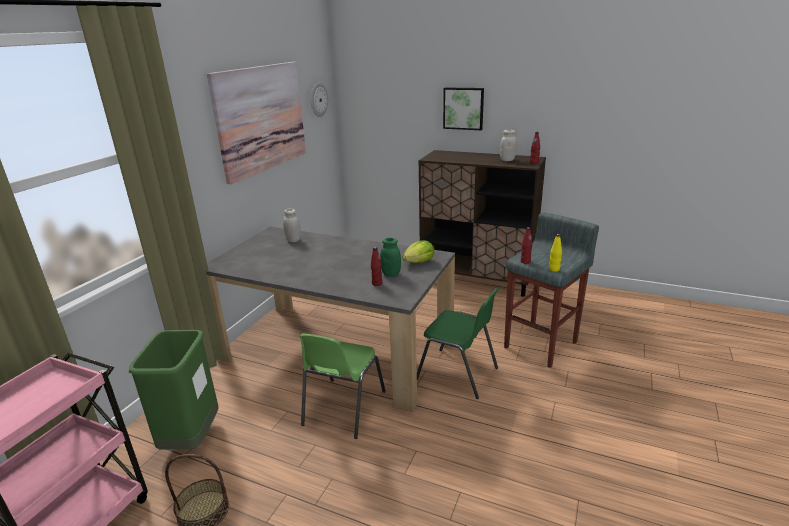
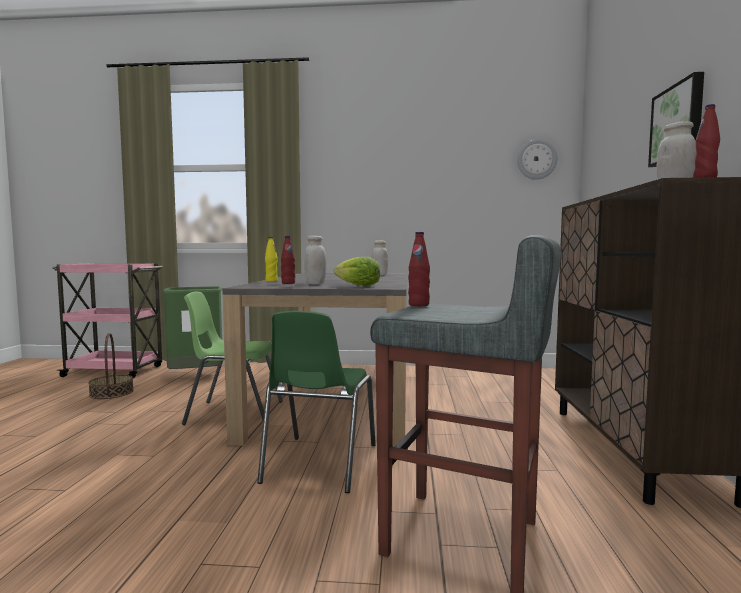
camera: 70 degrees right, 20 degrees down
picture [207,62,306,184] -> none
green jar [380,238,401,277] -> white jar [304,236,326,284]
yellow bottle [549,234,562,272] -> yellow bottle moved to [265,237,278,282]

